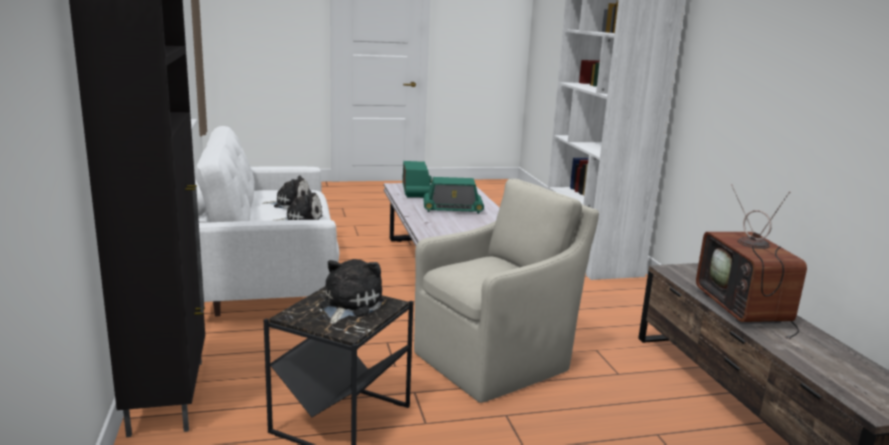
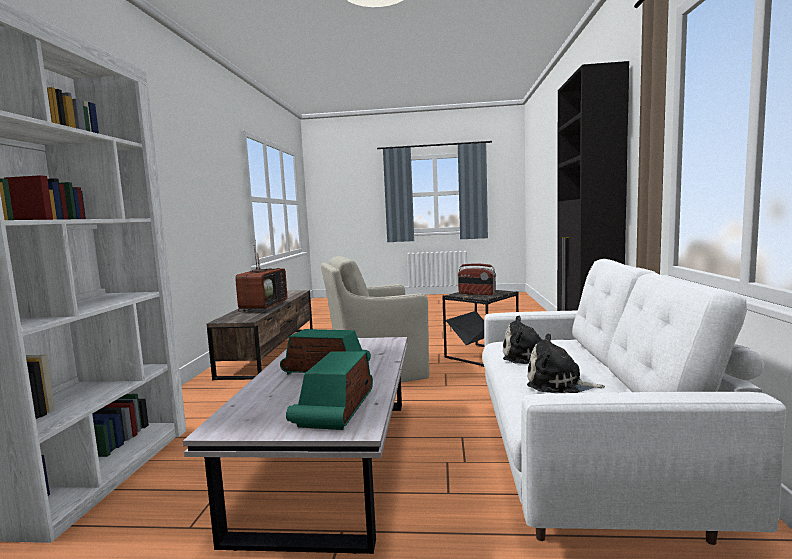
camera: 160 degrees left, 10 degrees down
plush toy [320,259,384,324] -> radio [458,264,496,295]

